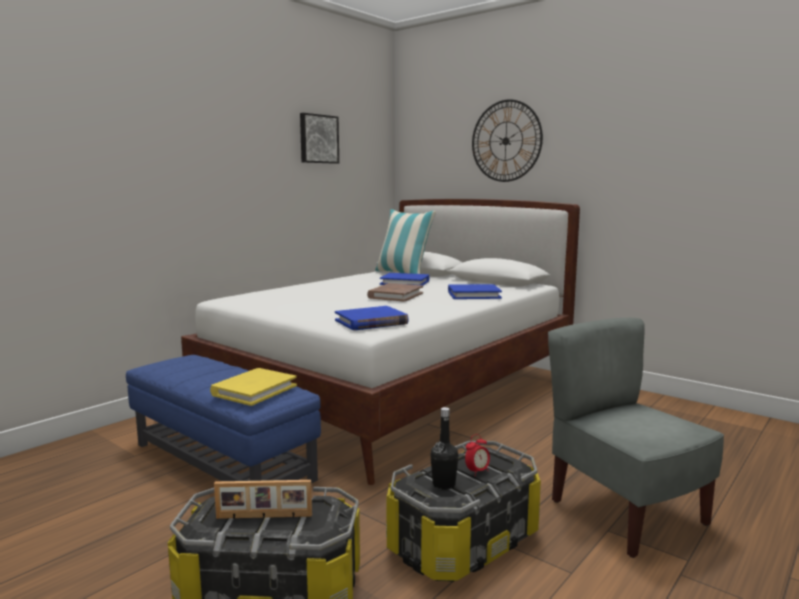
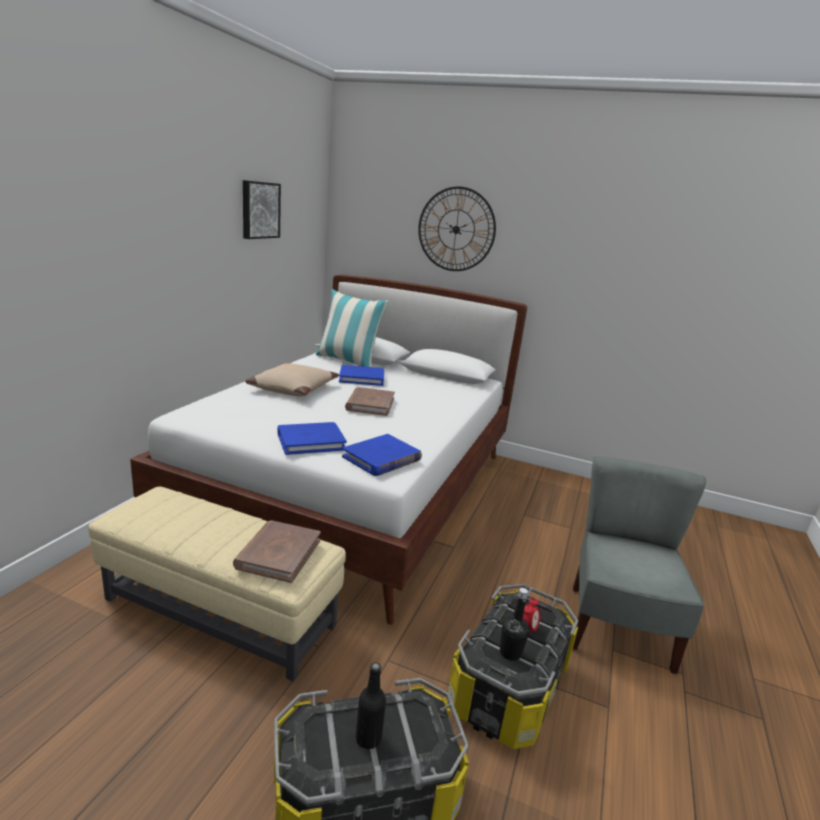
camera: 20 degrees left, 10 degrees up
blue ottoman [126,355,321,483] -> beige ottoman [88,487,346,682]
yellow book [210,368,297,406] -> brown book [233,520,321,583]
picture frame [214,480,312,519] -> black bottle [356,662,386,749]
blue book [448,284,502,299] -> blue book moved to [277,422,347,455]
grey chair [548,318,724,558] -> grey chair turned 60 degrees clockwise [573,456,706,674]
none -> beige pillow [245,363,339,397]

